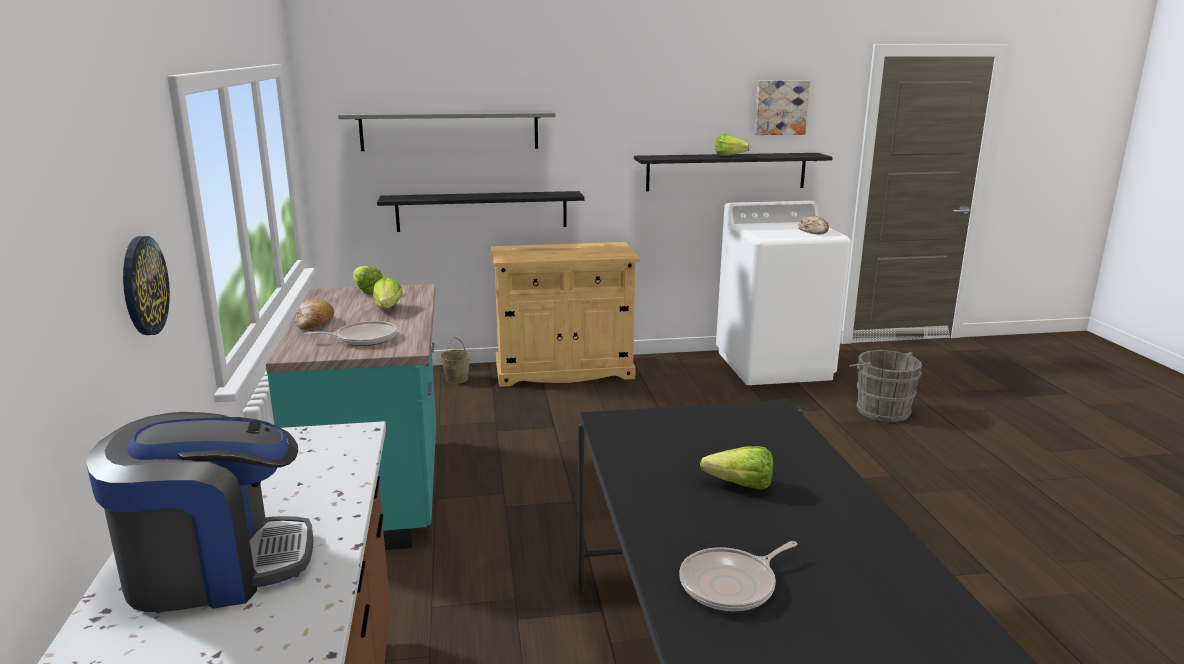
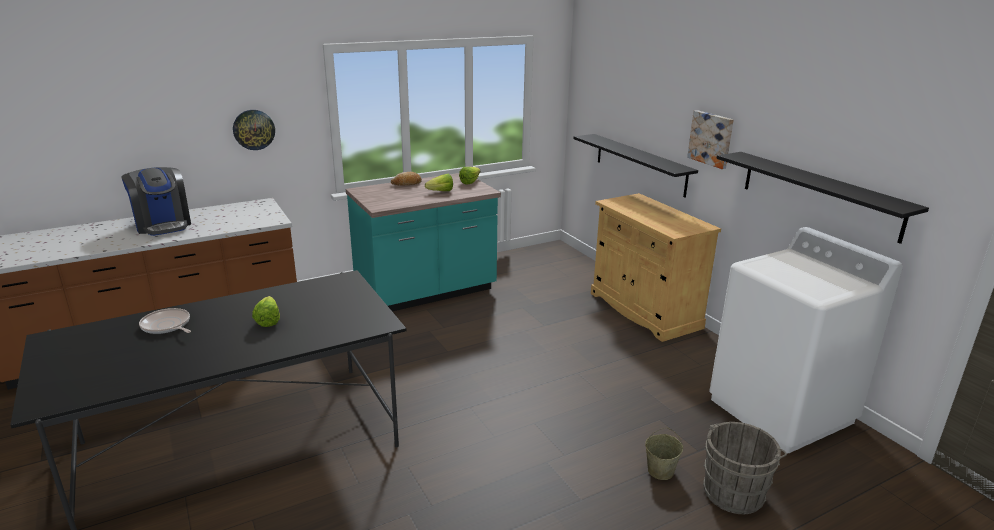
camera: 70 degrees right, 5 degrees up
frying pan [305,321,397,346] -> none
grey shelf [338,110,555,151] -> none
beige bucket [440,337,471,384] -> beige bucket moved to [645,427,683,480]
lettuce [715,134,750,156] -> none
picture [754,80,810,135] -> picture moved to [687,110,734,169]
bread [798,216,829,234] -> none

